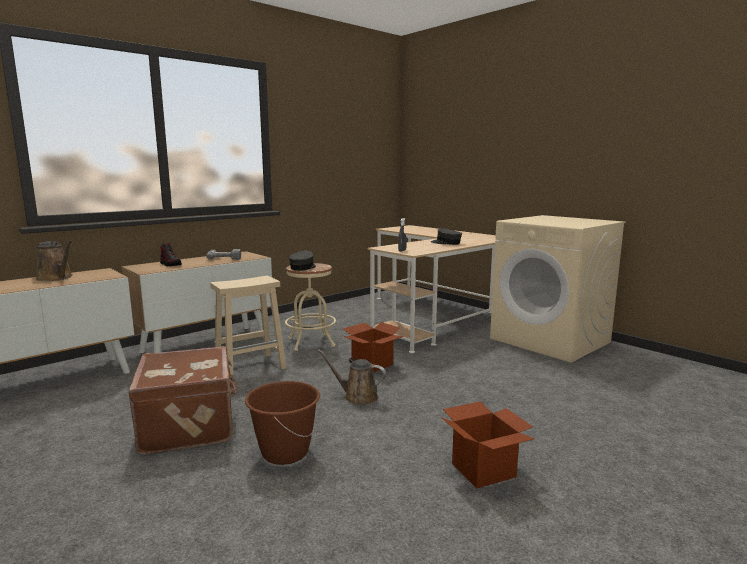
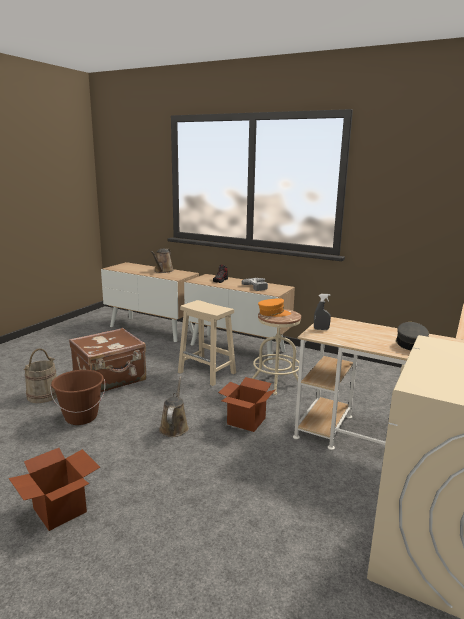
camera: 70 degrees right, 5 degrees up
grey cap [289,251,316,271] -> orange cap [258,298,291,317]
none -> beige bucket [24,349,57,403]

